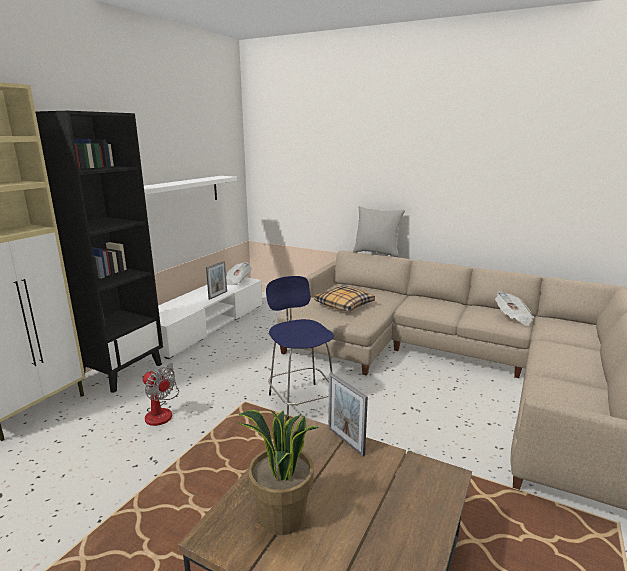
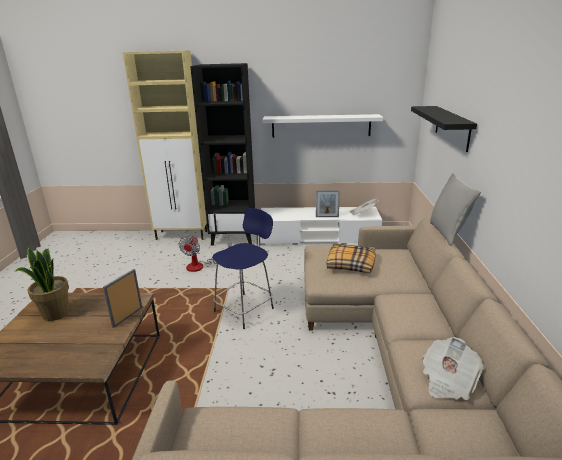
camera: 65 degrees right, 5 degrees up
none -> black shelf [411,106,477,152]

